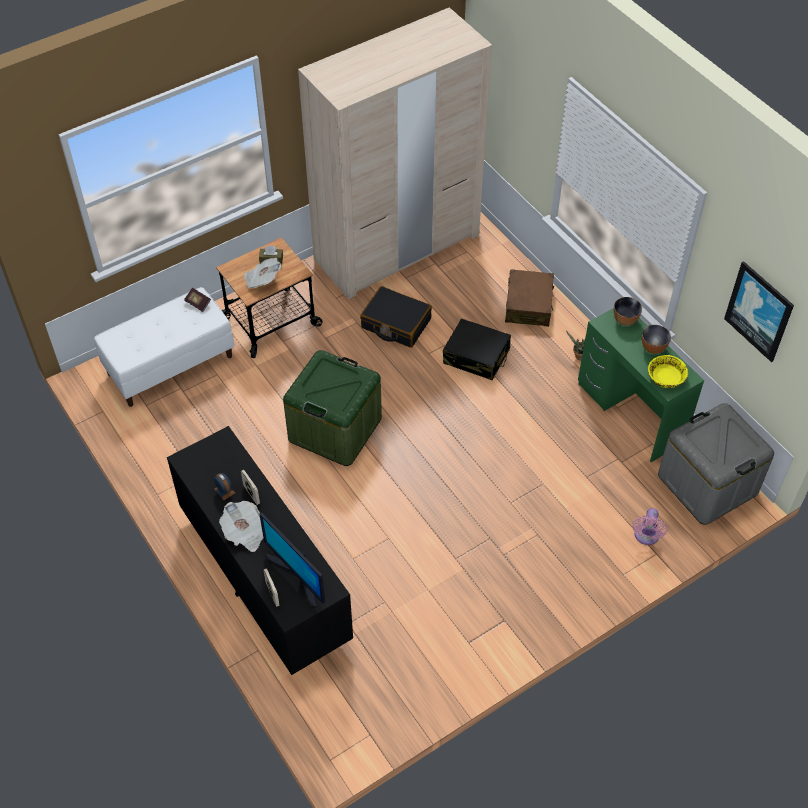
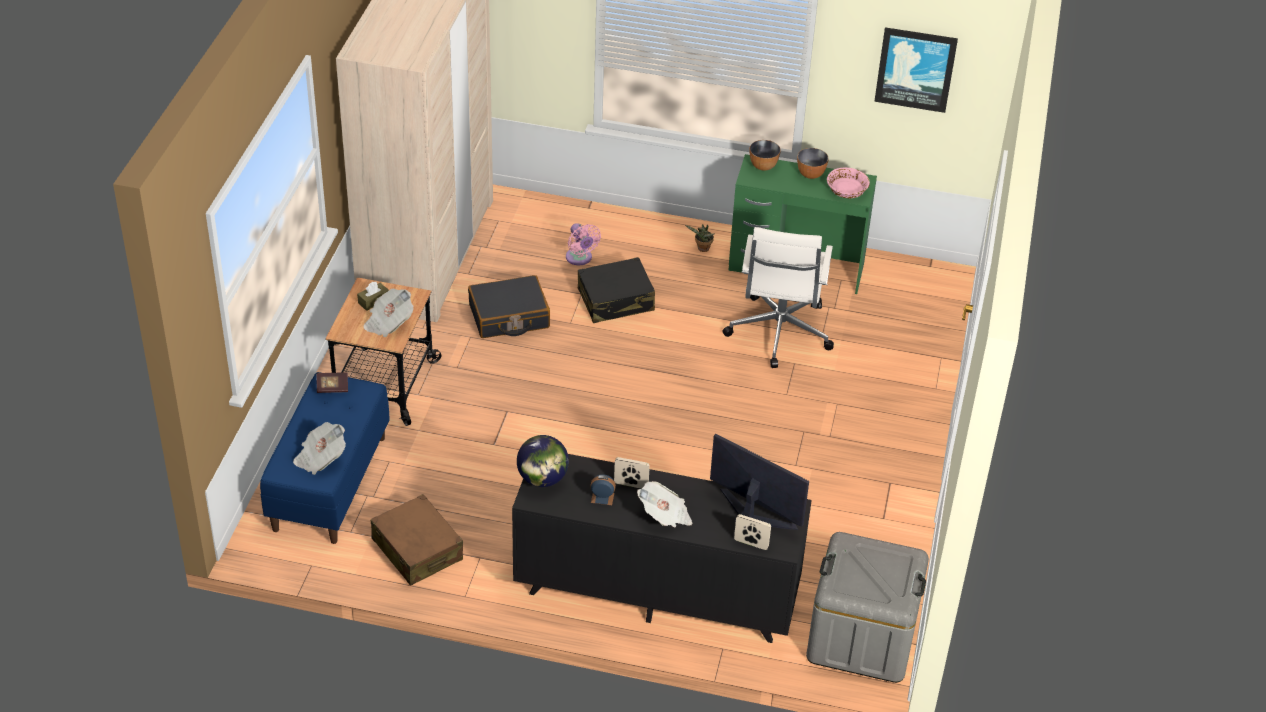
camera: 45 degrees left, 10 degrees down
white bench [94,287,234,407] -> blue bench [260,372,390,544]
monitor [259,512,325,607] -> monitor turned 150 degrees counterclockwise [710,434,809,530]
green storage box [283,350,382,466] -> none
brown suitcase [505,269,554,327] -> brown suitcase moved to [371,494,463,586]
pink fan [632,508,667,545] -> pink fan moved to [566,223,601,265]
yellow bowl [648,355,688,388] -> pink bowl [827,167,870,198]
grey storage box [658,403,774,525] -> grey storage box moved to [806,532,929,683]
none -> newspaper [293,422,346,475]
none -> globe [517,435,569,487]
none -> white office chair [723,227,834,368]

